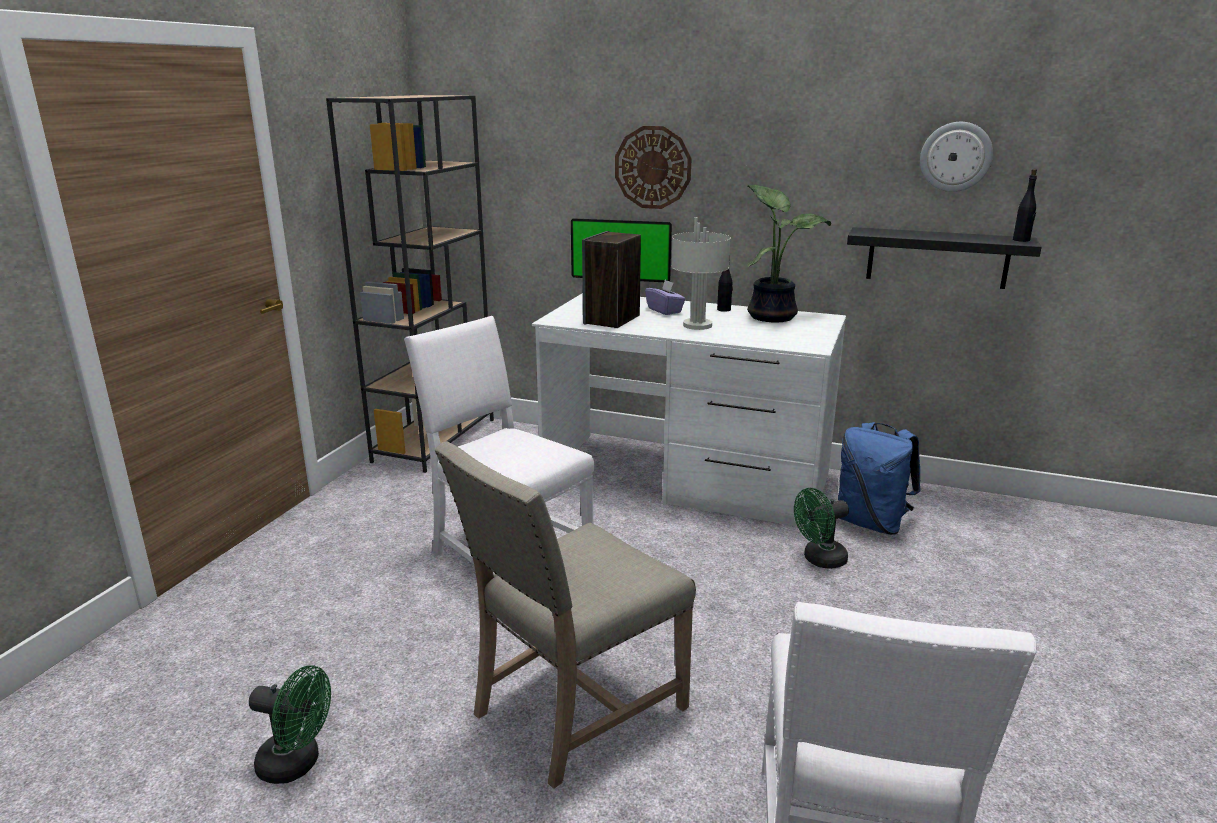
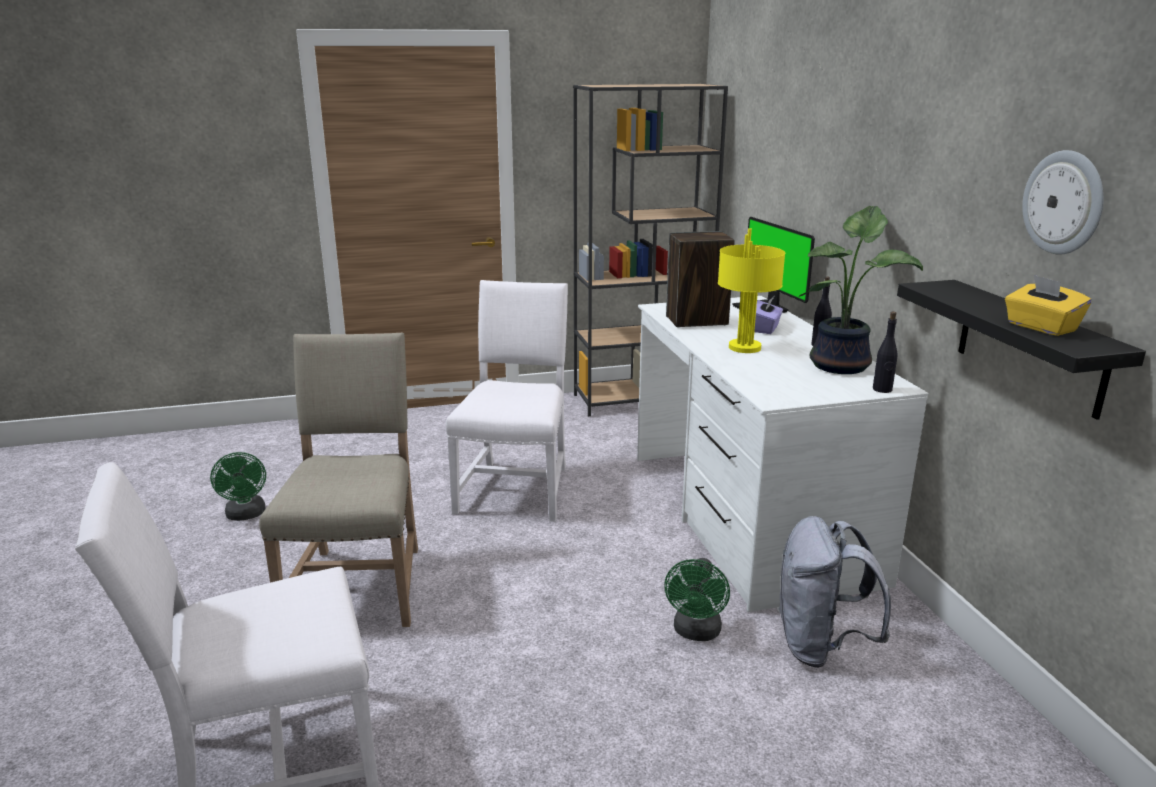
camera: 55 degrees right, 0 degrees up
beige chair [435,441,696,789] -> beige chair turned 75 degrees clockwise [259,333,418,627]
wall clock [615,126,692,209] -> none
grey table lamp [671,217,731,330] -> yellow table lamp [718,228,785,353]
green fan [794,488,849,569] -> green fan turned 105 degrees counterclockwise [664,558,730,641]
blue backpack [838,422,921,535] -> grey backpack [777,516,891,668]
black bottle [1013,169,1037,242] -> black bottle moved to [873,312,898,393]
none -> yellow tissue box [1005,275,1091,336]

